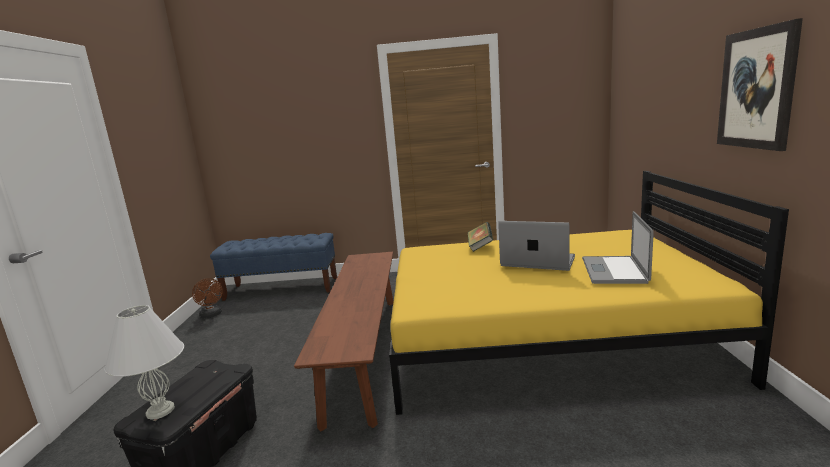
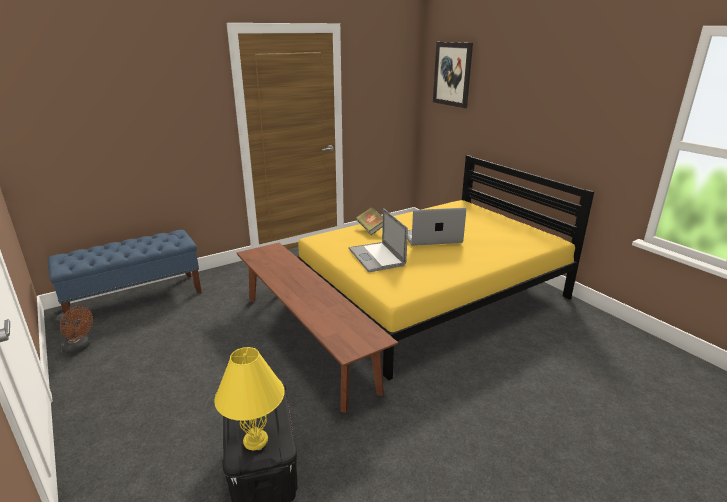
camera: 35 degrees left, 10 degrees up
white table lamp [104,305,184,420] -> yellow table lamp [214,347,285,451]
laptop [582,211,654,284] -> laptop moved to [349,208,408,272]
picture [717,18,803,151] -> picture moved to [433,42,473,108]

